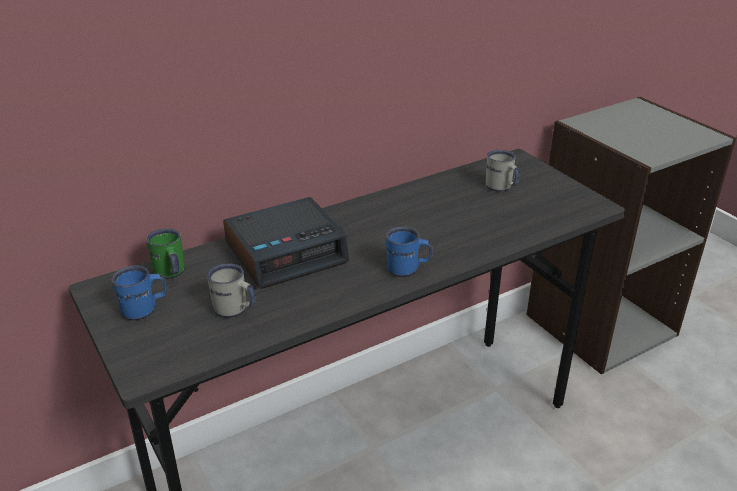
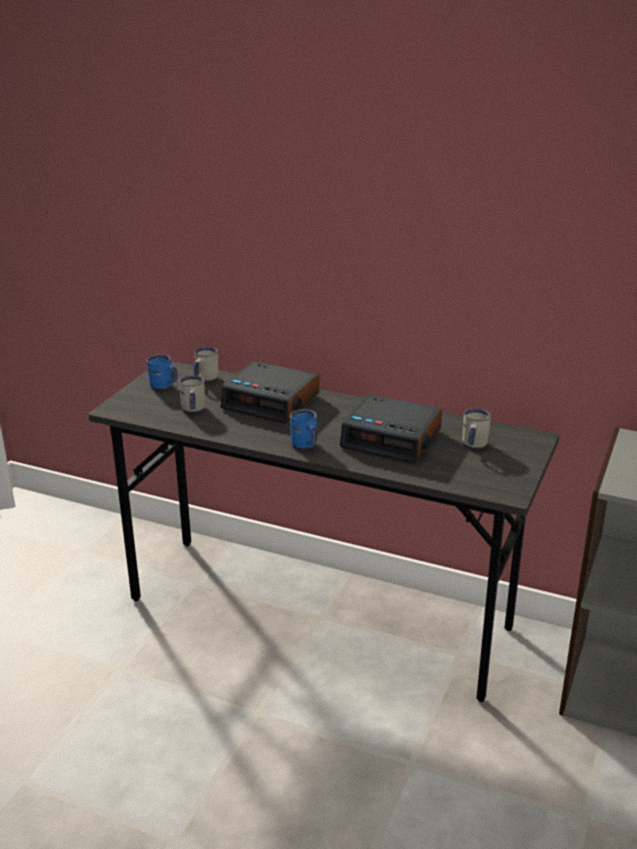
camera: 55 degrees right, 5 degrees down
green mug [146,228,185,279] -> white mug [194,347,218,382]
none -> alarm clock [340,394,442,464]

